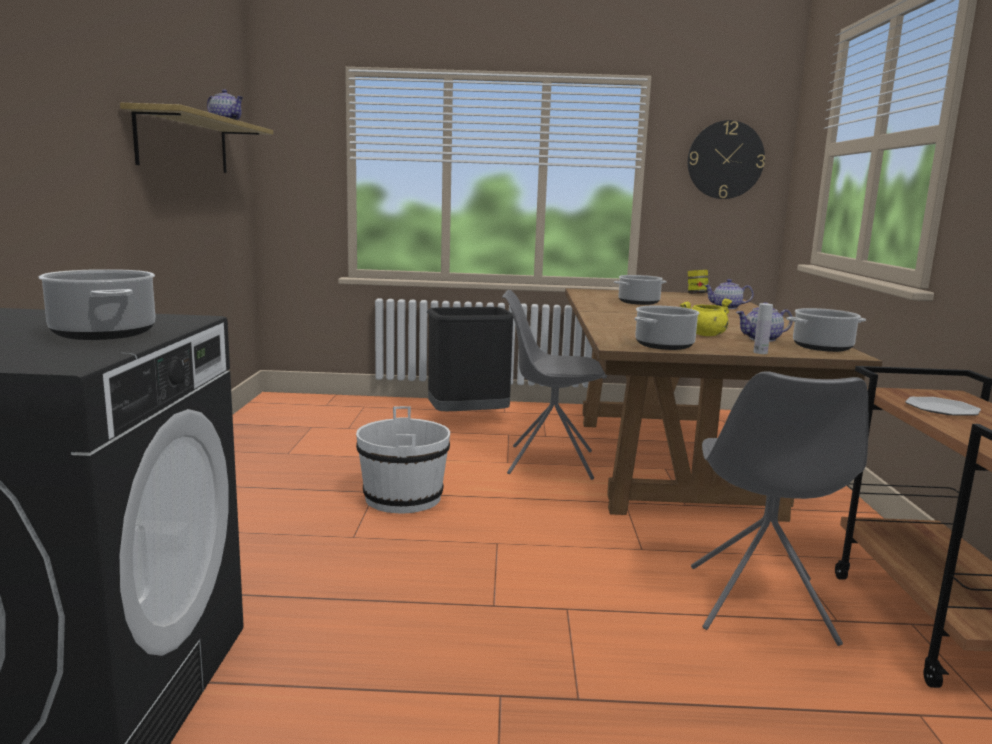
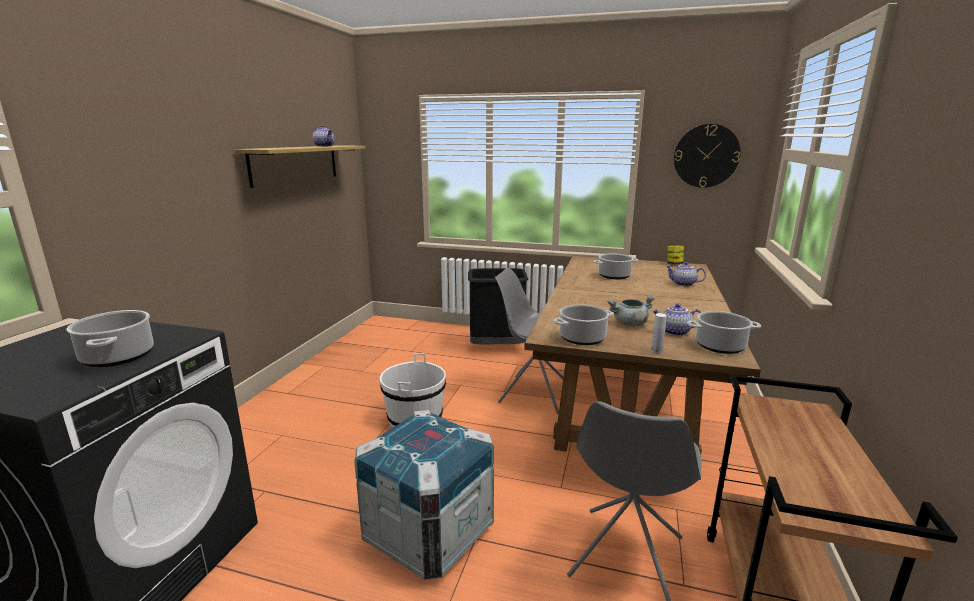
camera: 15 degrees right, 5 degrees up
yellow cooking pot [680,298,732,336] -> grey cooking pot [607,296,655,327]
plate [905,397,981,416] -> none
none -> crate [354,410,494,580]

